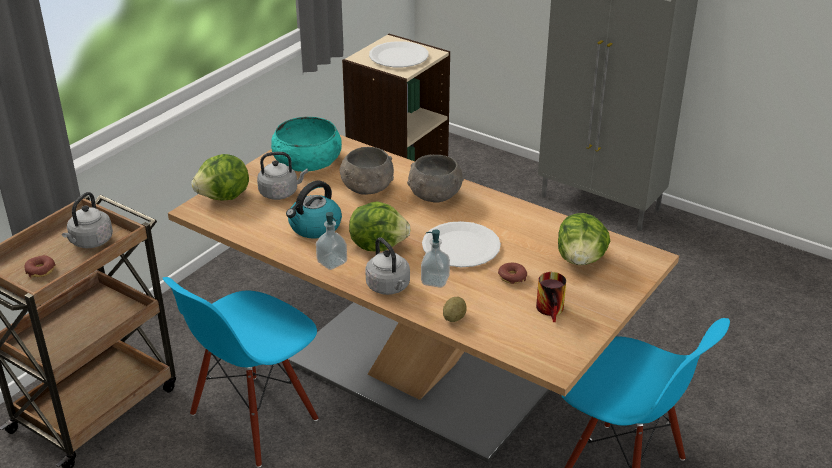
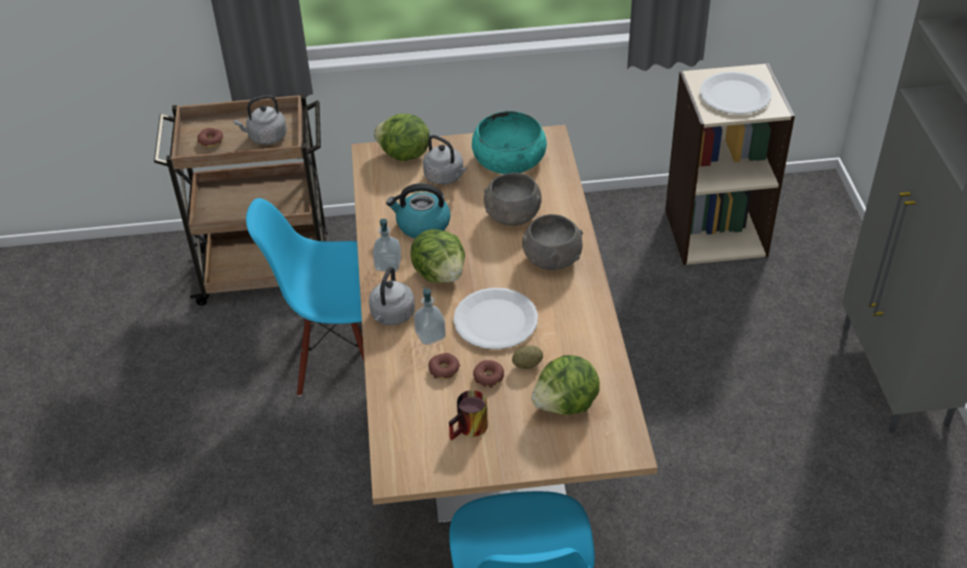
camera: 50 degrees right, 10 degrees up
potato [443,297,467,322] -> potato moved to [512,345,543,369]
none -> donut [428,353,460,379]

